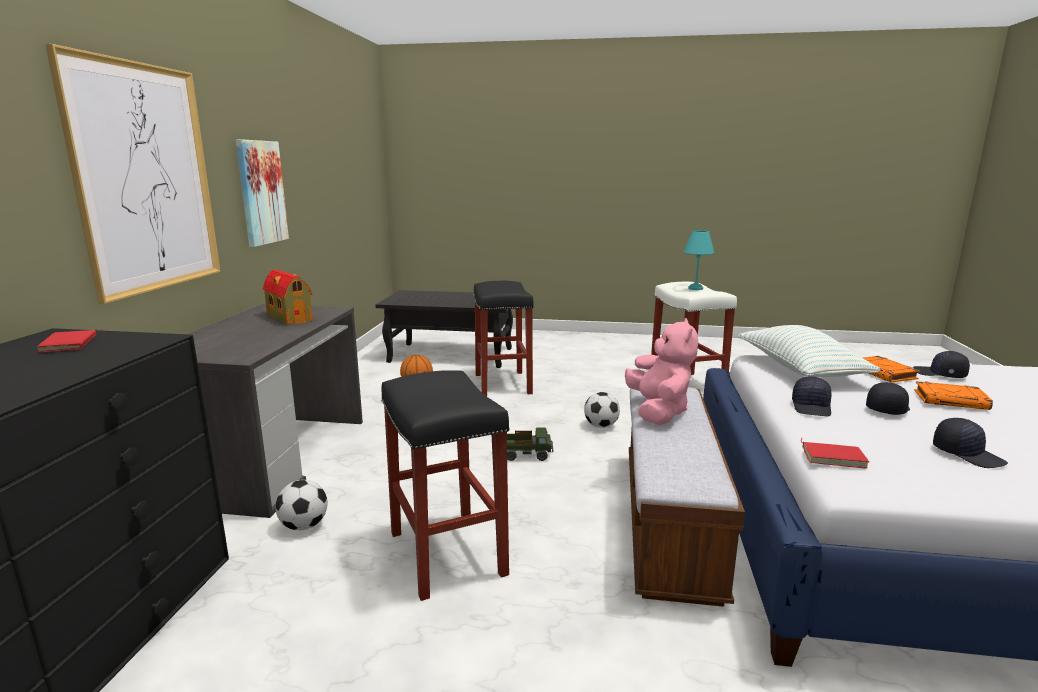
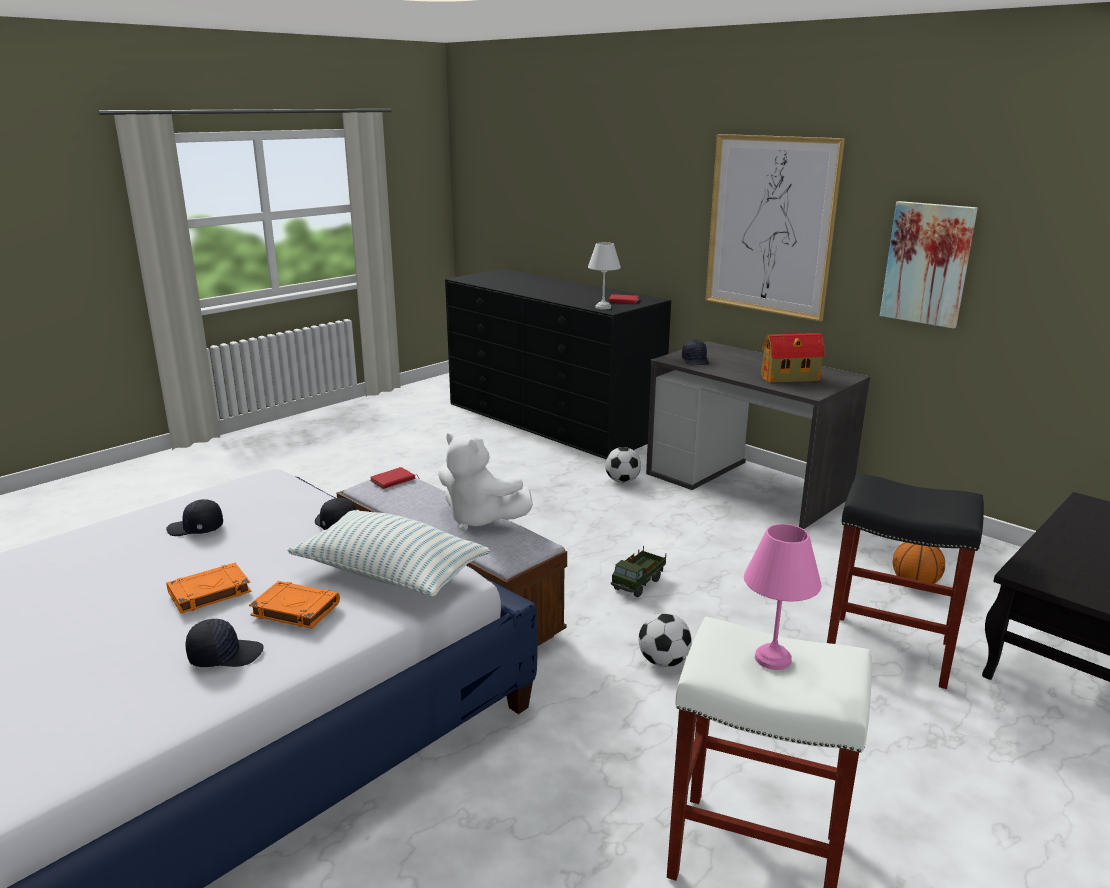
camera: 125 degrees right, 5 degrees up
black stool [381,370,510,601] -> none
pink plush toy [625,318,698,425] -> white plush toy [438,433,533,531]
turquoise table lamp [684,230,714,290] -> pink table lamp [744,524,821,670]
red book [801,438,869,469] -> red book moved to [370,467,420,489]
black cap [866,382,910,415] -> black cap moved to [682,340,709,365]
none -> white table lamp [588,242,621,310]

